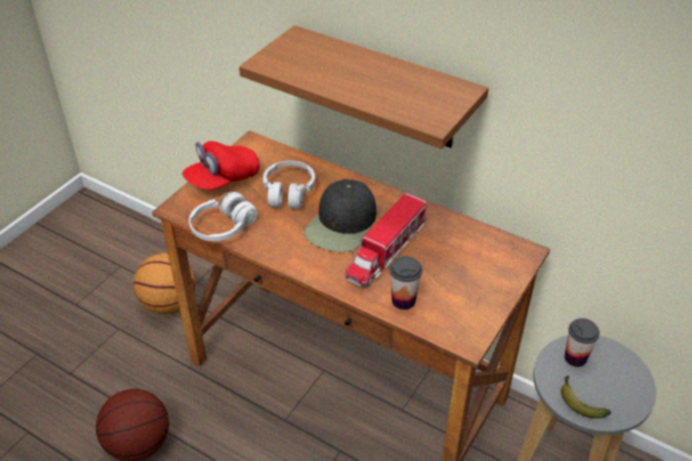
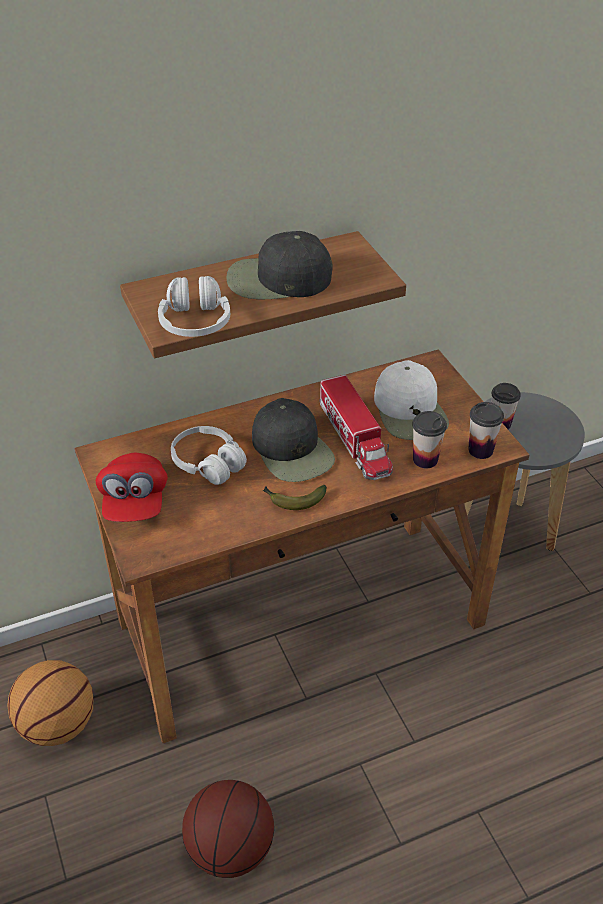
camera: 55 degrees left, 0 degrees up
white headphones [189,192,257,241] -> white headphones moved to [158,276,230,337]
banana [561,376,611,418] -> banana moved to [263,485,327,510]
none -> black cap [227,231,332,299]
none -> white cap [374,360,449,440]
none -> cup [468,402,504,459]

